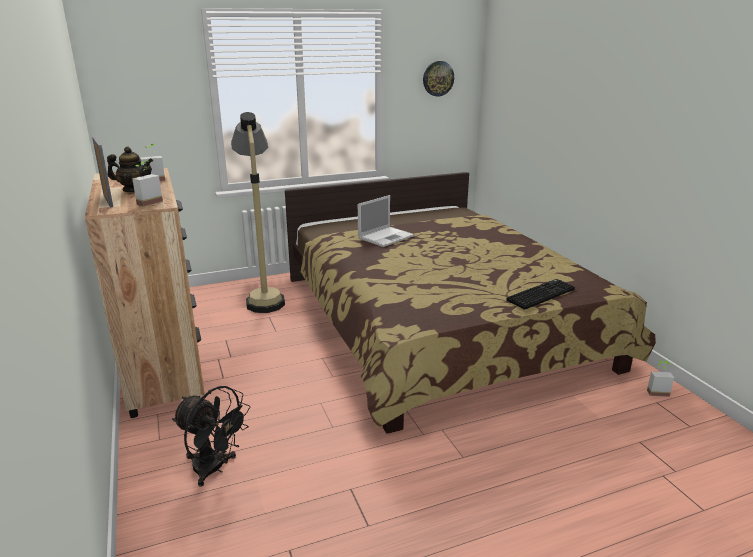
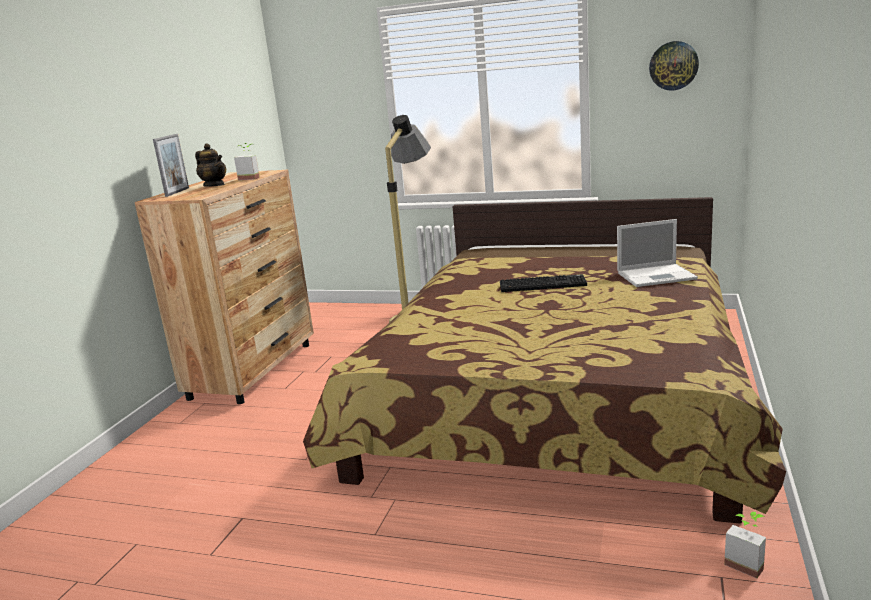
camera: 40 degrees right, 5 degrees down
potted plant [132,161,163,207] -> none
black fan [172,386,251,487] -> none
laptop [358,195,414,247] -> laptop moved to [617,219,698,287]
keyboard [506,279,575,310] -> keyboard moved to [500,274,587,292]

